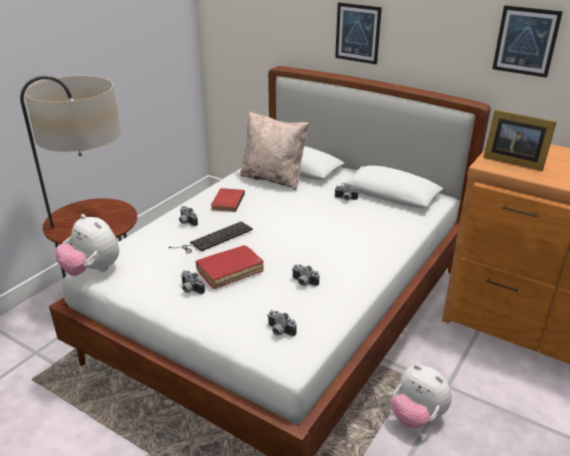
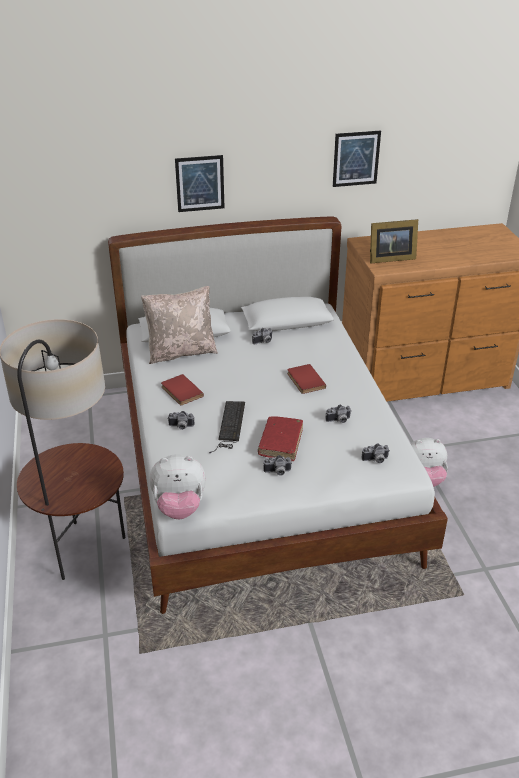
camera: 45 degrees left, 5 degrees up
none -> red book [287,364,326,394]

